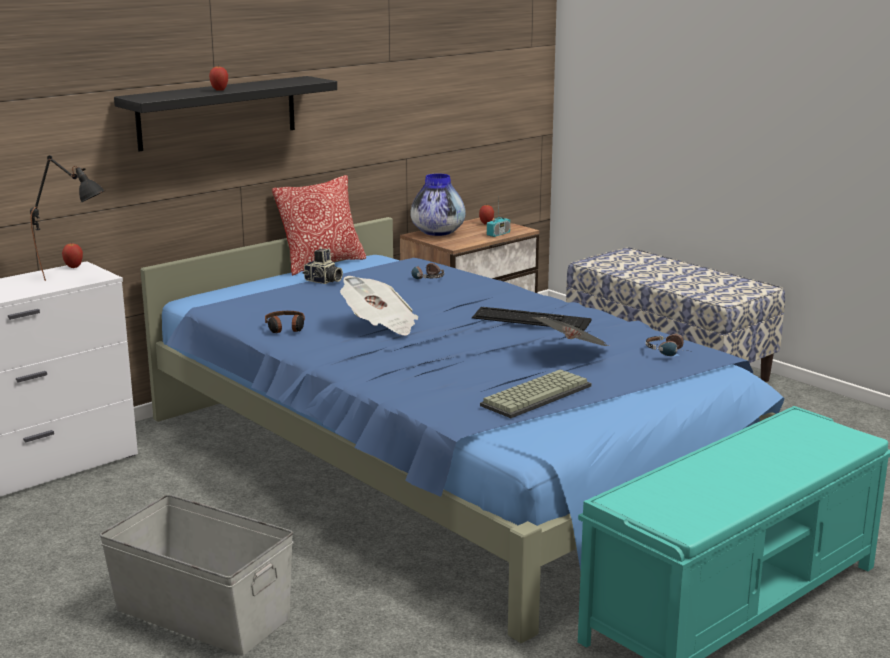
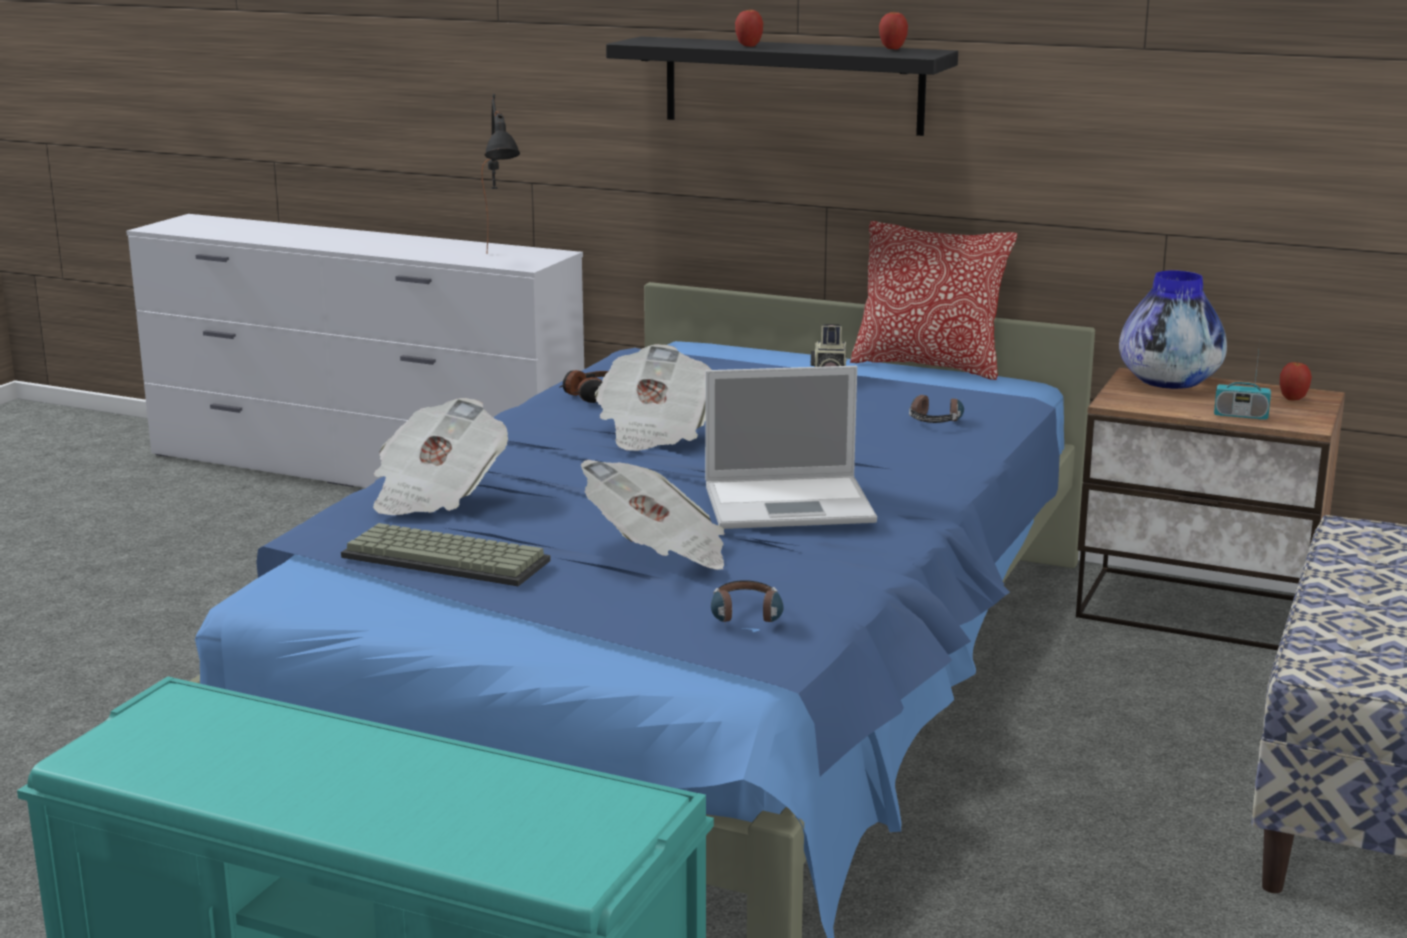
camera: 65 degrees right, 0 degrees up
apple [62,242,83,268] -> apple moved to [879,9,908,49]
grey storage box [99,494,293,656] -> none
keyboard [472,307,592,331] -> laptop [705,366,877,529]
none -> newspaper [373,398,508,515]

